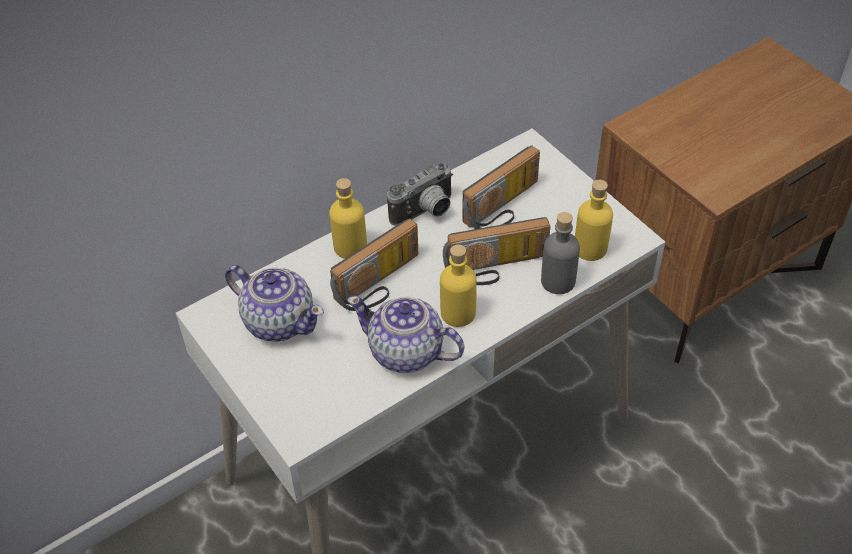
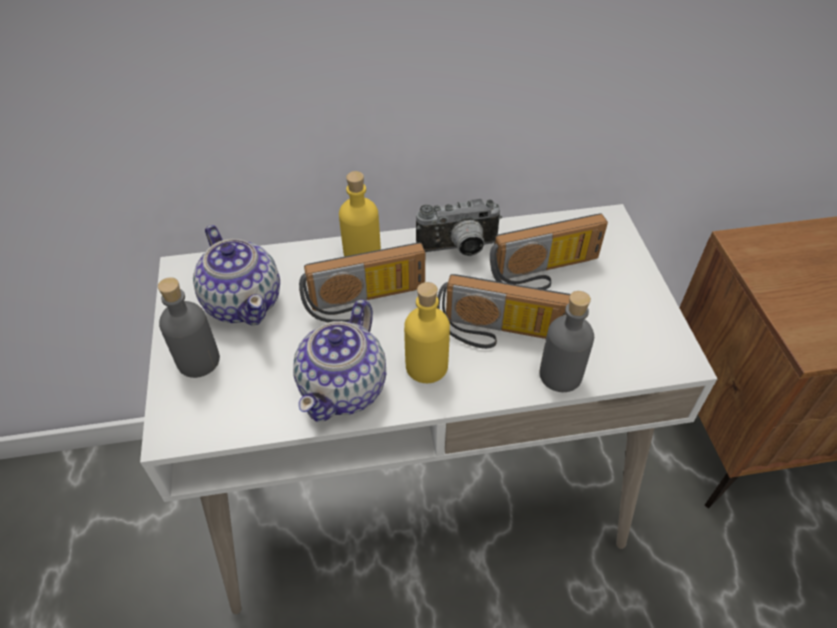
camera: 25 degrees right, 0 degrees up
teapot [347,296,464,373] -> teapot turned 120 degrees counterclockwise [293,299,386,421]
yellow bottle [575,180,613,261] -> none
none -> grey bottle [158,277,220,378]

